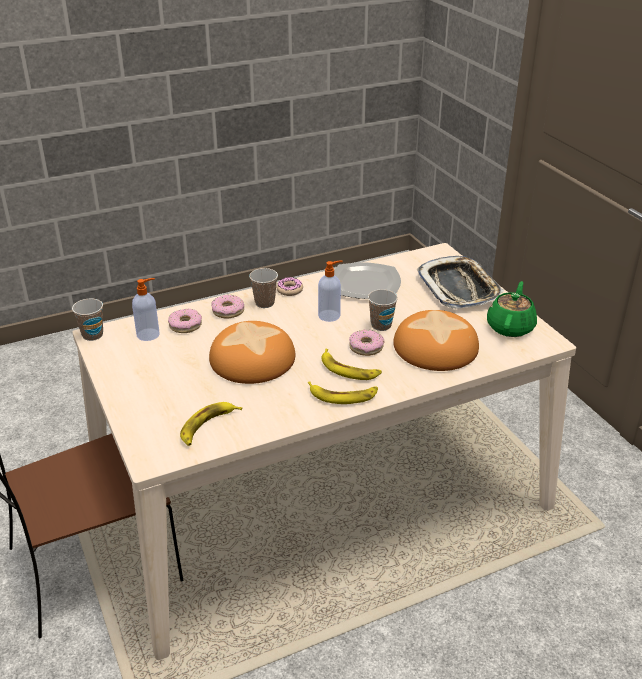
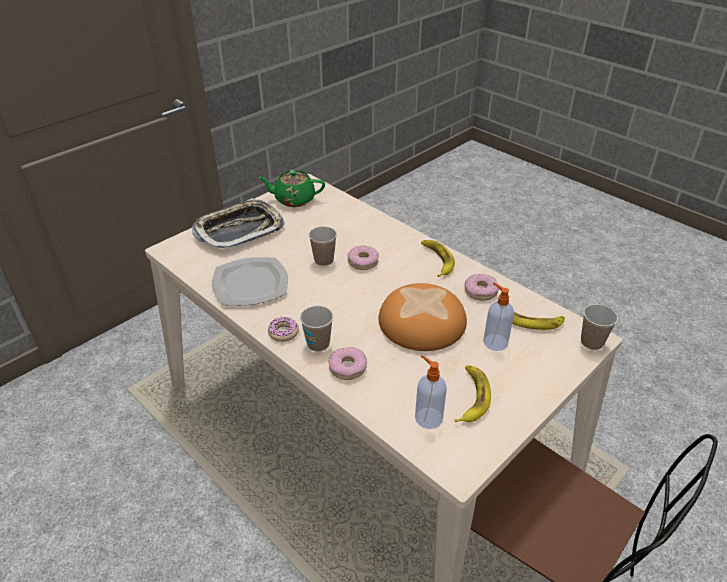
camera: 110 degrees left, 5 degrees up
cup [72,298,103,341] -> cup moved to [581,304,618,350]
donut [168,309,202,333] -> donut moved to [464,274,499,300]
soap dispenser [318,261,343,322] -> soap dispenser moved to [483,283,514,351]
banana [321,349,382,380] -> banana moved to [454,365,491,422]
bread [393,310,479,371] -> none

